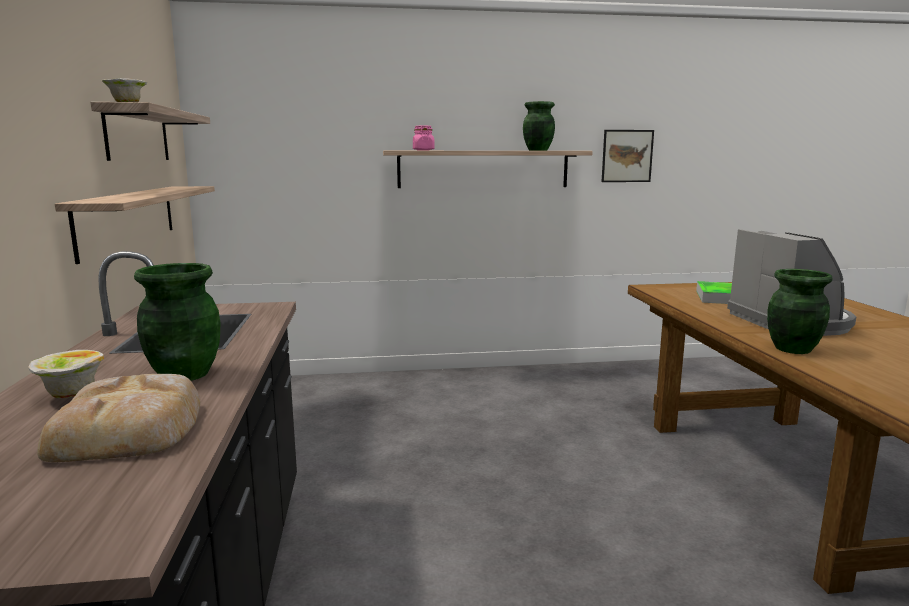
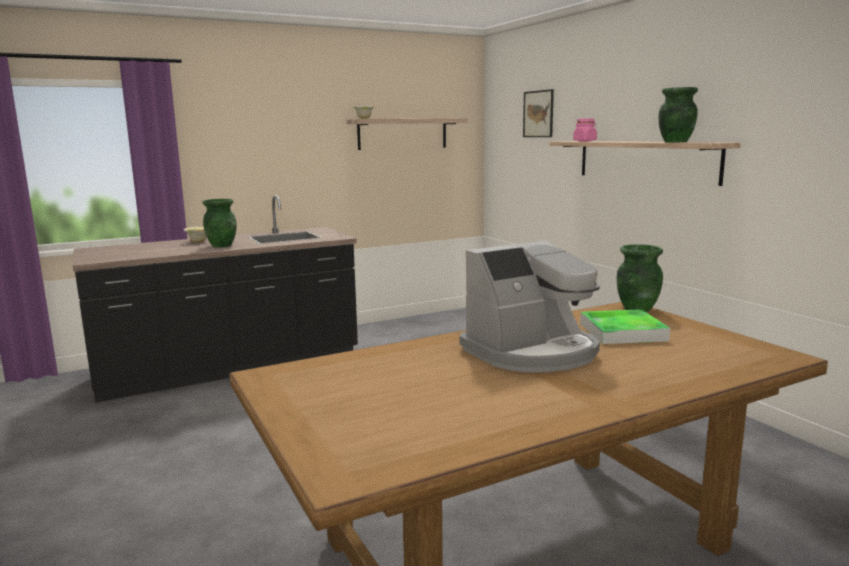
camera: 70 degrees right, 0 degrees up
bread [37,374,200,462] -> none
shelf [55,186,215,264] -> none
picture [601,130,654,182] -> picture moved to [523,89,554,137]
green vase [767,269,832,354] -> green vase moved to [617,244,663,312]

